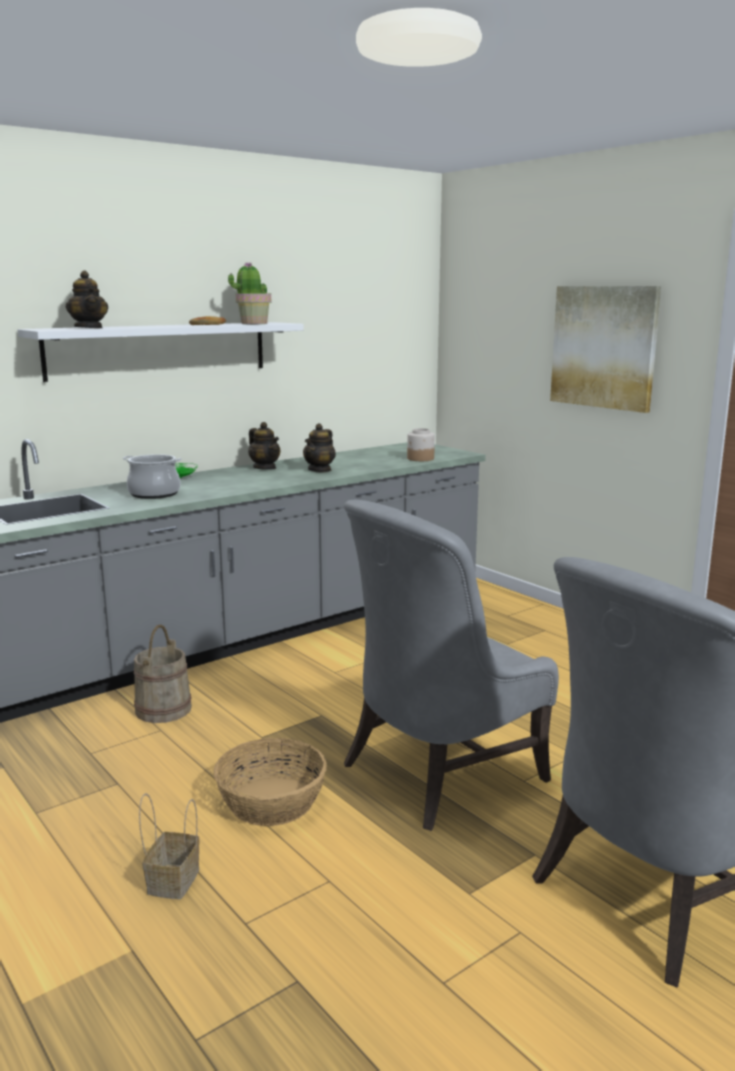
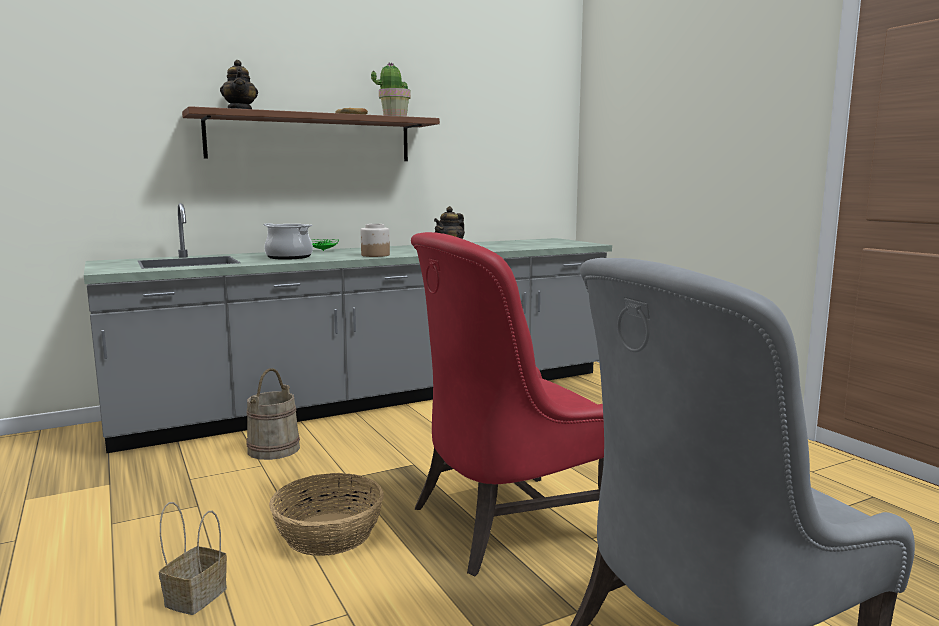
camera: 10 degrees right, 5 degrees down
white shelf [17,322,304,382] -> brown shelf [182,106,440,161]
teapot [248,422,281,470] -> none
grey chair [344,500,559,831] -> red chair [411,232,604,576]
jar [407,428,435,461] -> jar moved to [361,224,390,257]
picture [550,286,661,413] -> none

